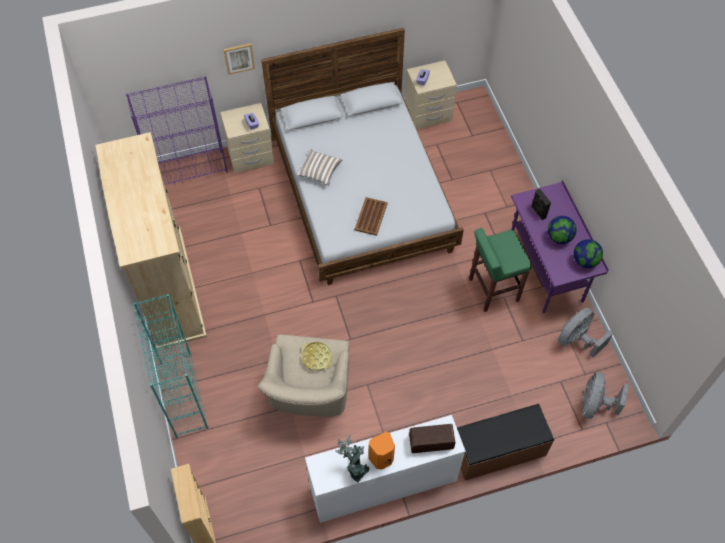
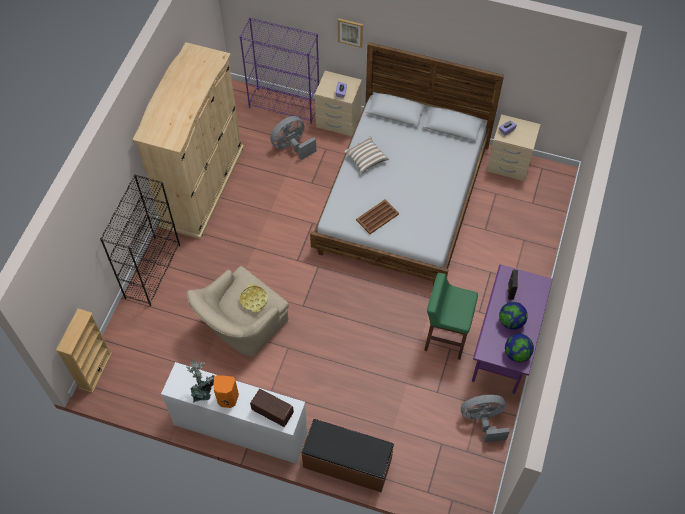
camera: 35 degrees right, 0 degrees up
turquoise bookcase [133,294,208,438] -> black bookcase [100,174,180,306]
grey fan [581,372,629,419] -> grey fan moved to [270,116,316,160]

